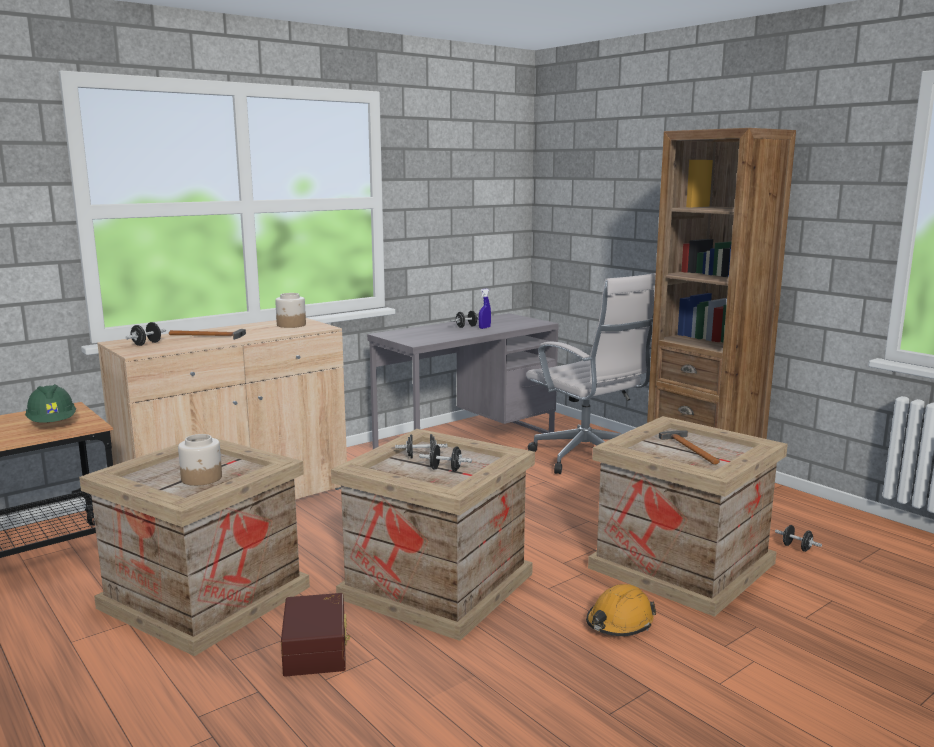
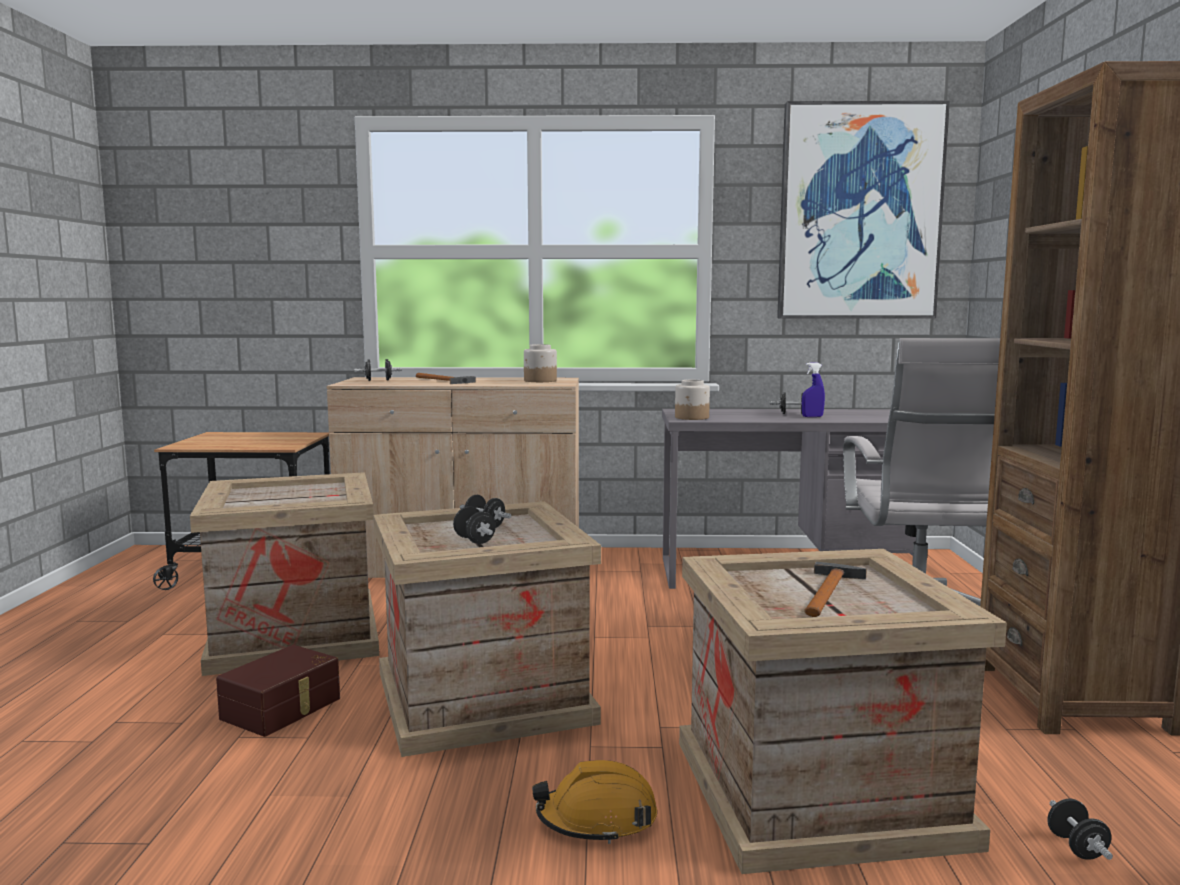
camera: 40 degrees right, 5 degrees down
green hard hat [25,384,76,423] -> none
jar [178,434,222,486] -> jar moved to [675,380,710,420]
none -> picture [777,101,950,319]

